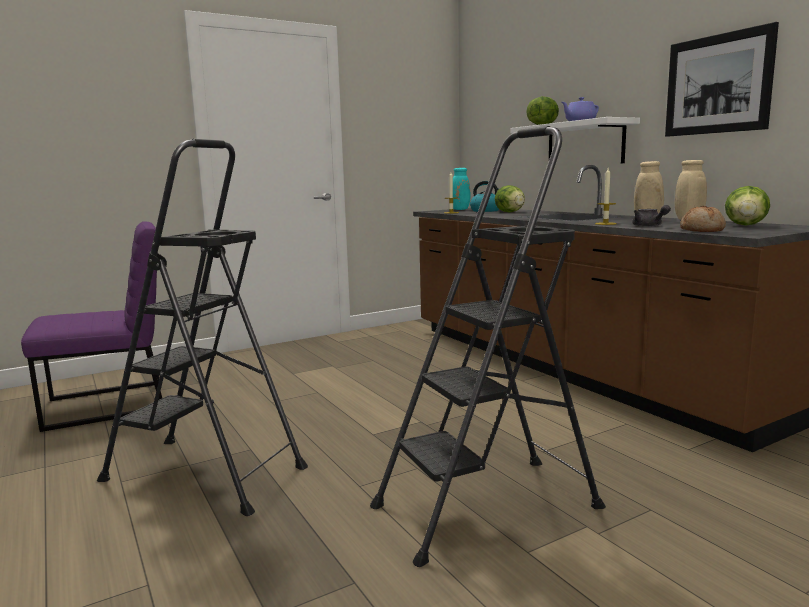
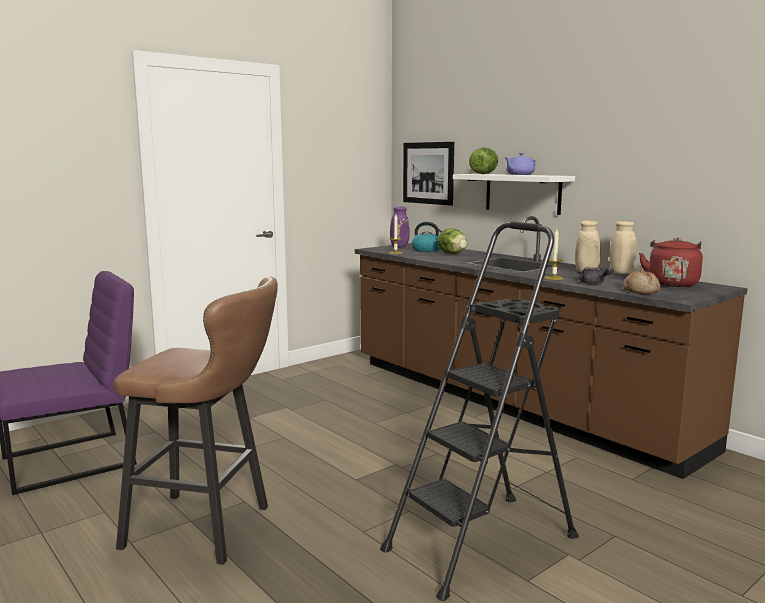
camera: 10 degrees left, 0 degrees up
step ladder [97,139,308,516] -> brown stool [114,277,278,565]
turquoise vase [453,168,471,210] -> purple vase [390,207,410,247]
picture [665,22,779,137] -> picture moved to [403,142,454,206]
lettuce [725,186,770,226] -> red kettle [639,238,703,287]

